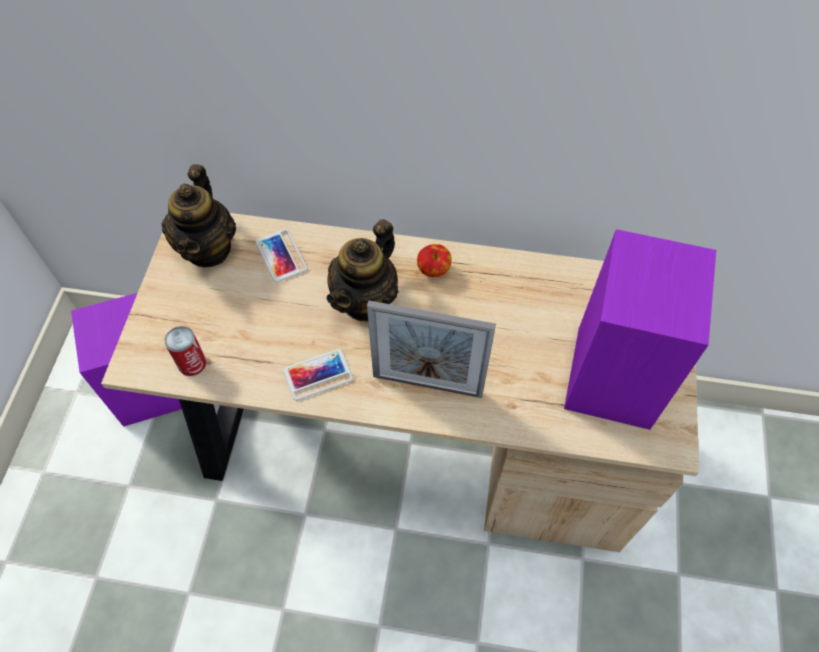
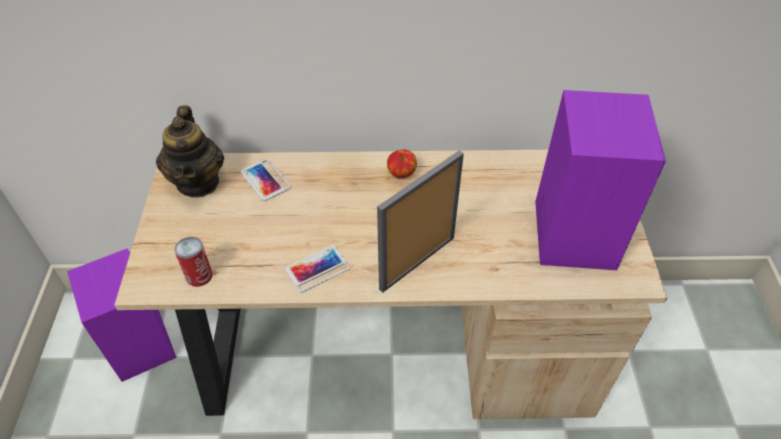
camera: 10 degrees left, 10 degrees down
teapot [327,219,398,322] -> none
picture frame [367,301,496,398] -> picture frame turned 135 degrees clockwise [377,150,464,293]

